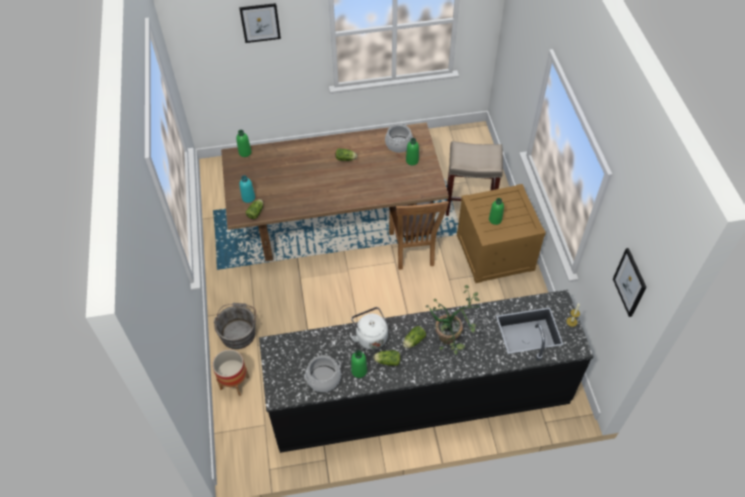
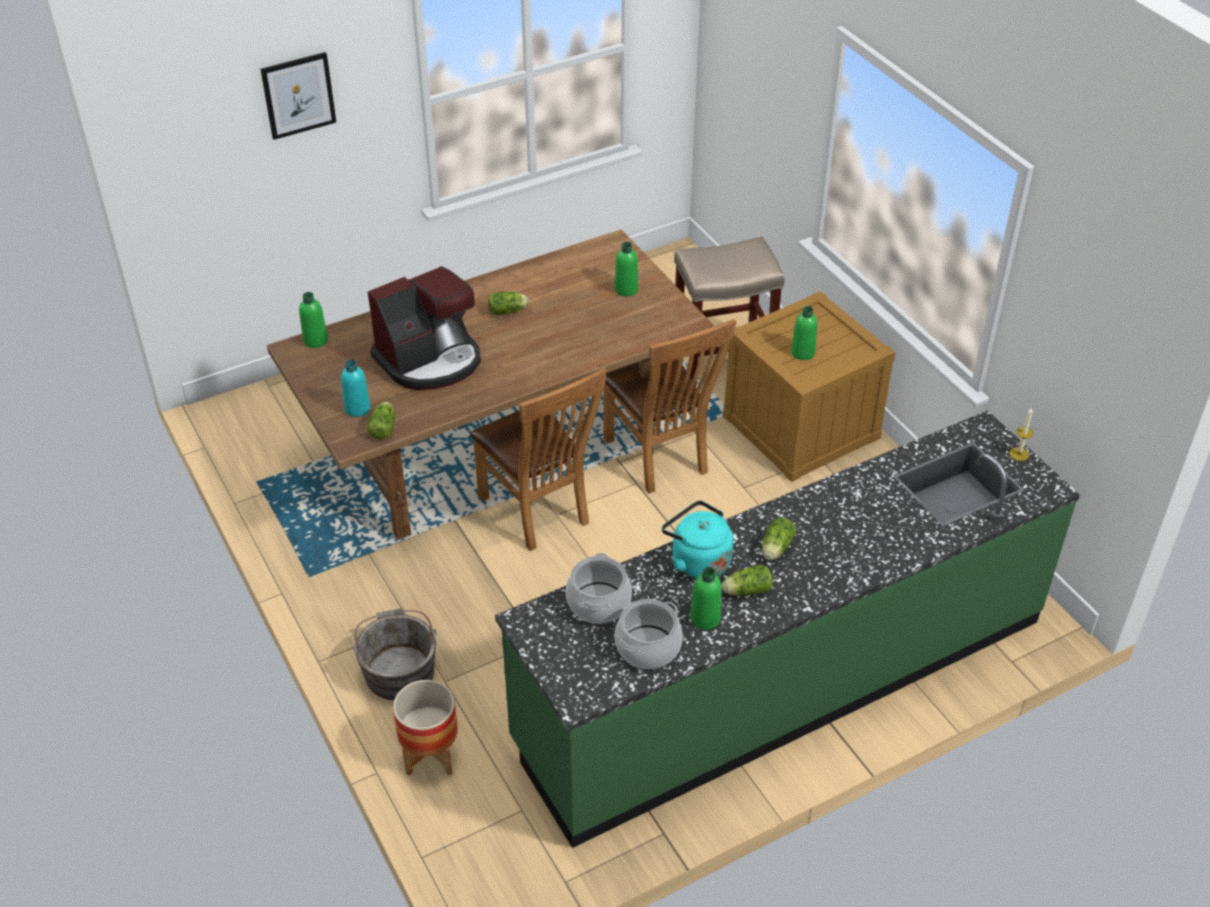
camera: 20 degrees left, 10 degrees down
black counter [259,290,594,453] -> green counter [495,410,1080,848]
white kettle [351,307,388,350] -> turquoise kettle [662,501,733,579]
cooking pot [385,124,413,153] -> cooking pot moved to [566,553,632,624]
potted plant [426,285,480,355] -> none
picture [613,248,646,317] -> none
none -> coffee machine [368,266,481,390]
none -> brown chair [470,368,607,551]

